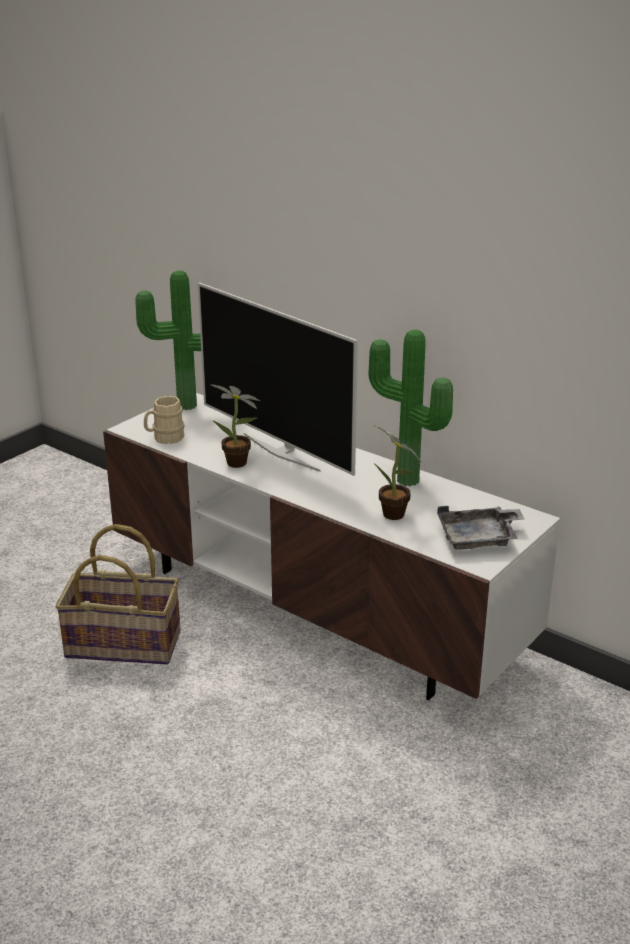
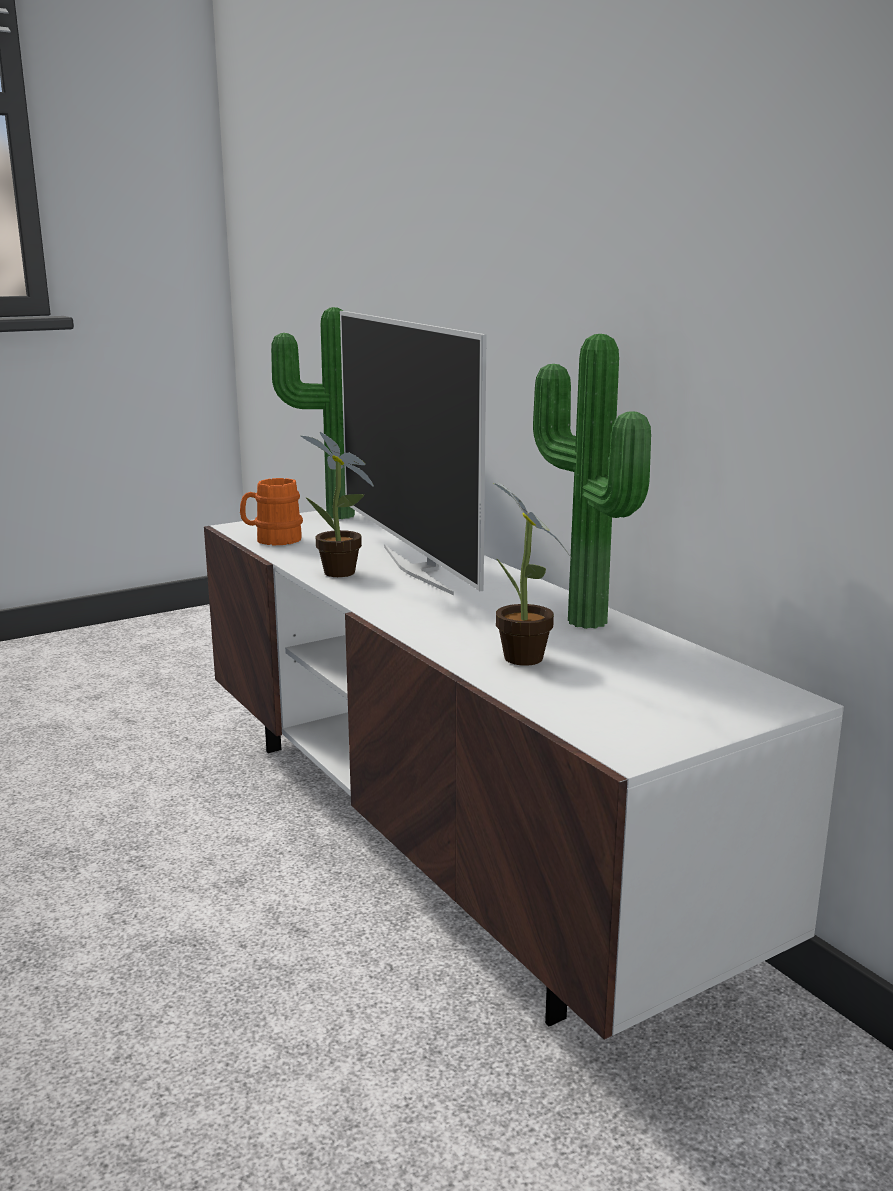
camera: 20 degrees right, 10 degrees down
basket [55,524,181,665] -> none
beige mug [144,396,185,444] -> orange mug [240,478,303,545]
grey tray [437,506,524,550] -> none

